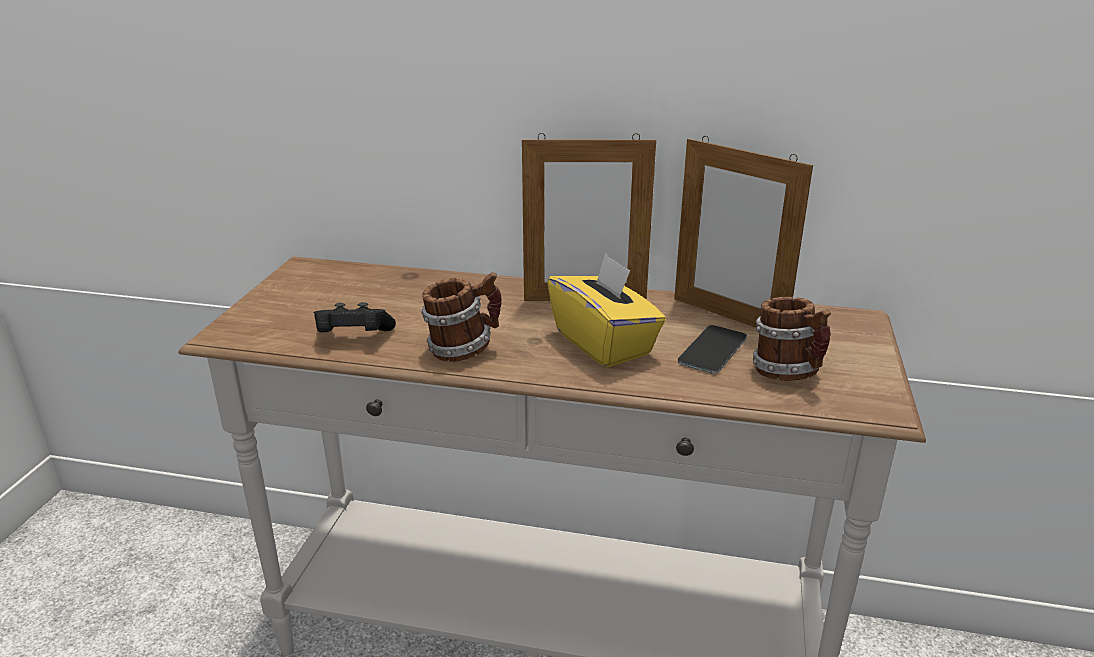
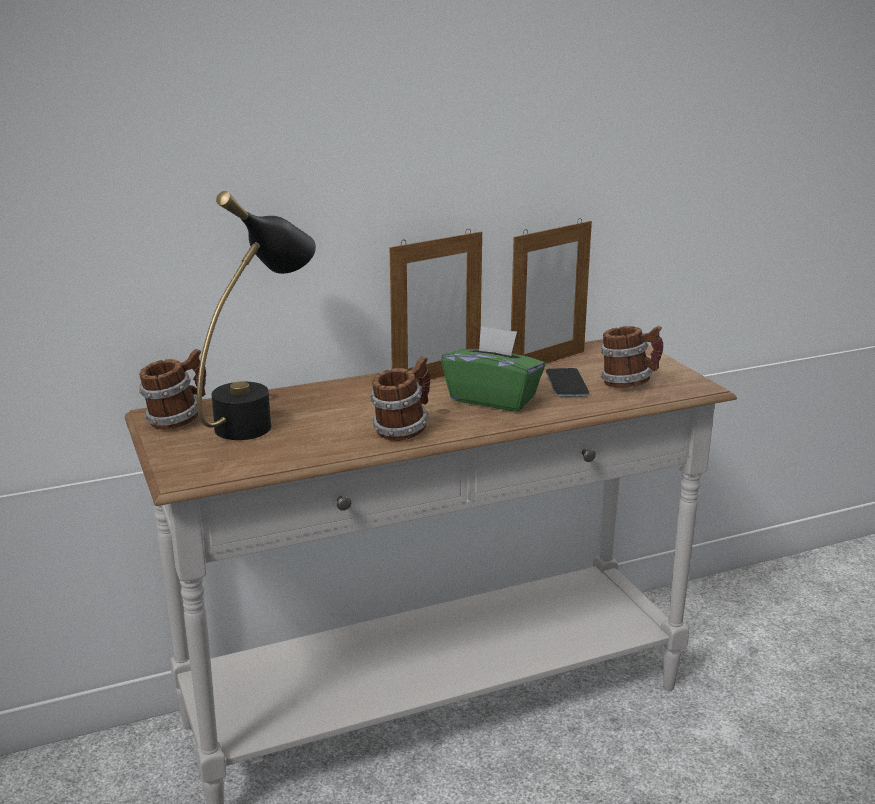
camera: 35 degrees left, 5 degrees down
black game controller [314,302,396,332] -> none
yellow tissue box [547,253,666,368] -> green tissue box [441,326,546,412]
picture frame [674,136,813,327] -> picture frame turned 45 degrees counterclockwise [511,218,592,364]
none -> mug [139,349,206,430]
none -> black table lamp [197,191,316,440]

